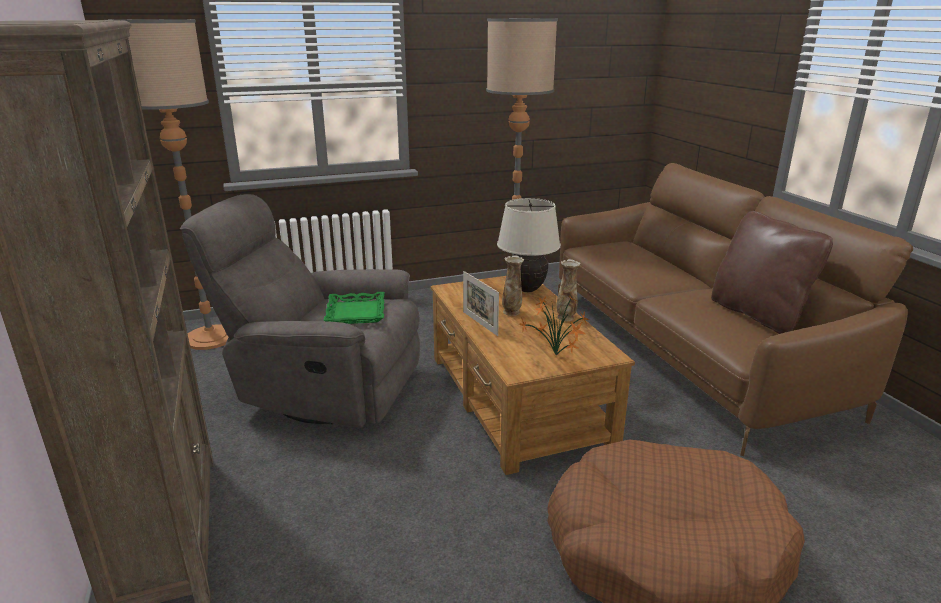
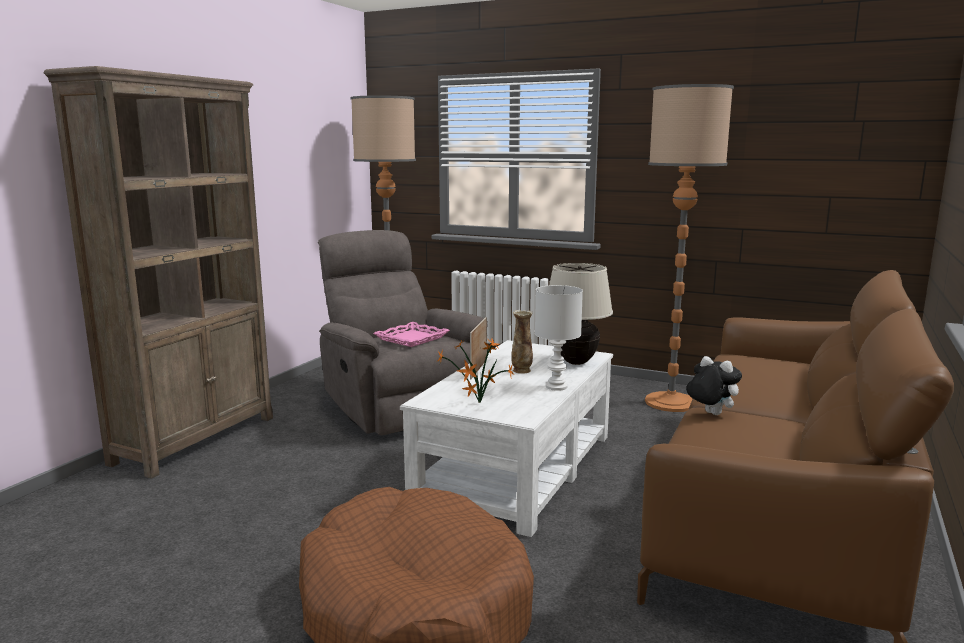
camera: 45 degrees right, 10 degrees down
green tray [323,292,385,324] -> pink tray [373,322,450,347]
brown coffee table [431,276,635,475] -> white coffee table [400,340,613,537]
vase [556,259,580,321] -> white table lamp [535,285,583,391]
brown pillow [711,211,833,334] -> none
none -> plush toy [686,356,742,415]

